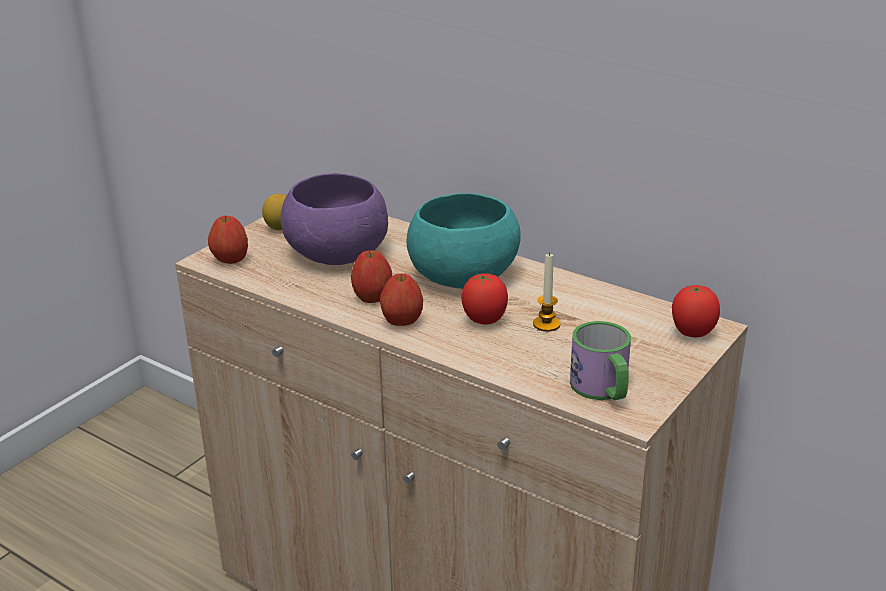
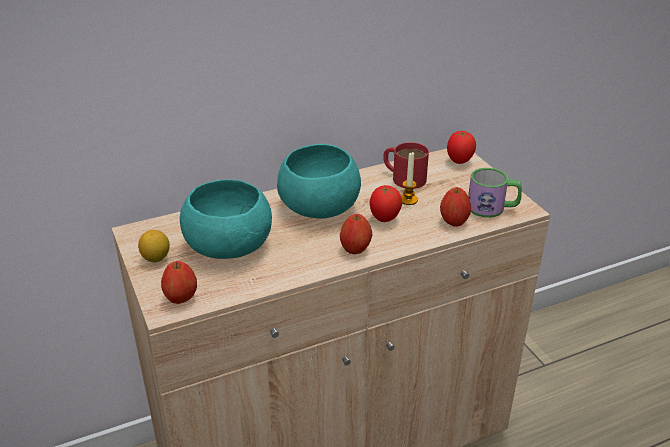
camera: 60 degrees left, 5 degrees up
purple bowl [280,173,388,265] -> turquoise bowl [180,180,272,259]
apple [351,250,392,303] -> apple moved to [440,187,471,226]
none -> red mug [383,142,429,189]

